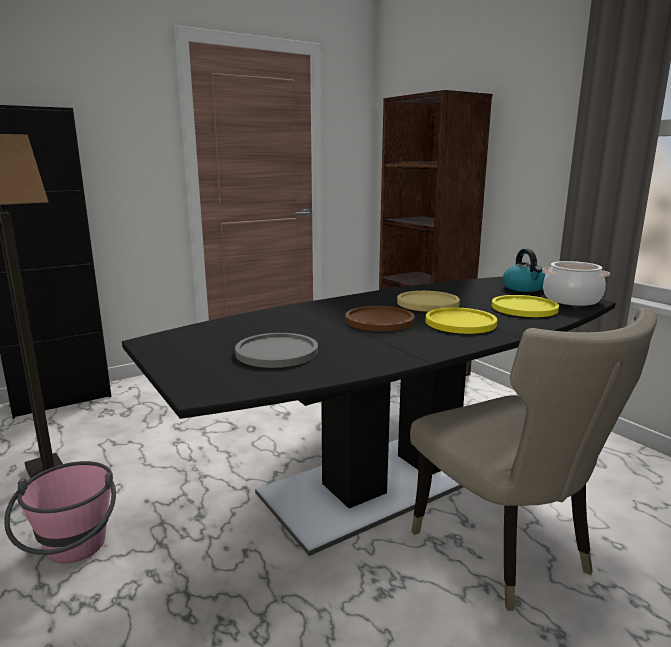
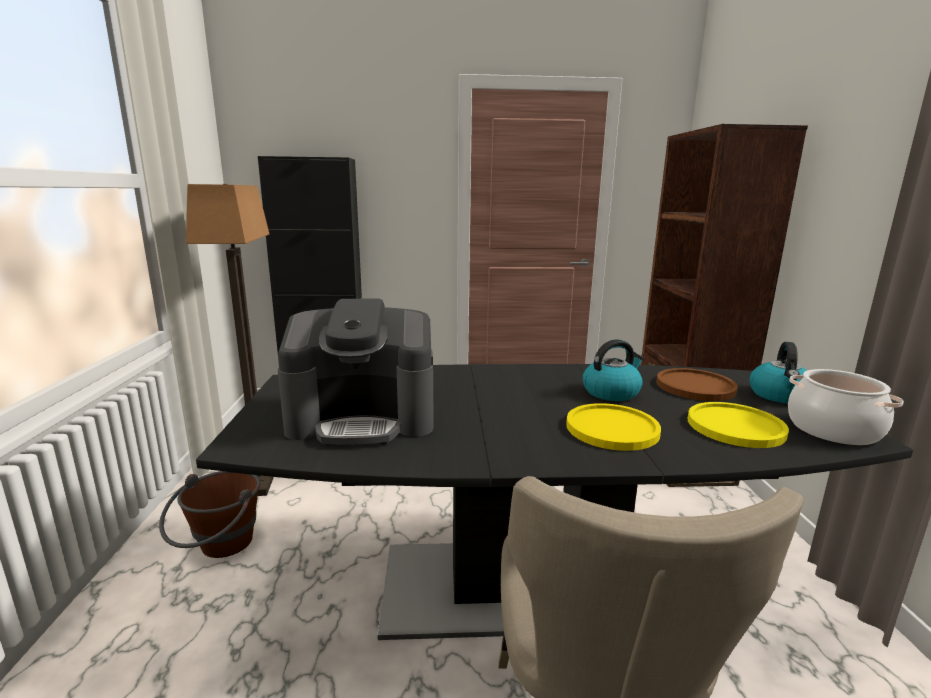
camera: 30 degrees right, 0 degrees up
pink bucket [4,461,116,564] -> brown bucket [159,471,260,558]
grey plate [235,333,318,368] -> coffee machine [278,298,434,445]
brown plate [345,306,415,332] -> brown plate moved to [656,368,738,401]
yellow plate [397,291,460,312] -> kettle [583,339,644,401]

